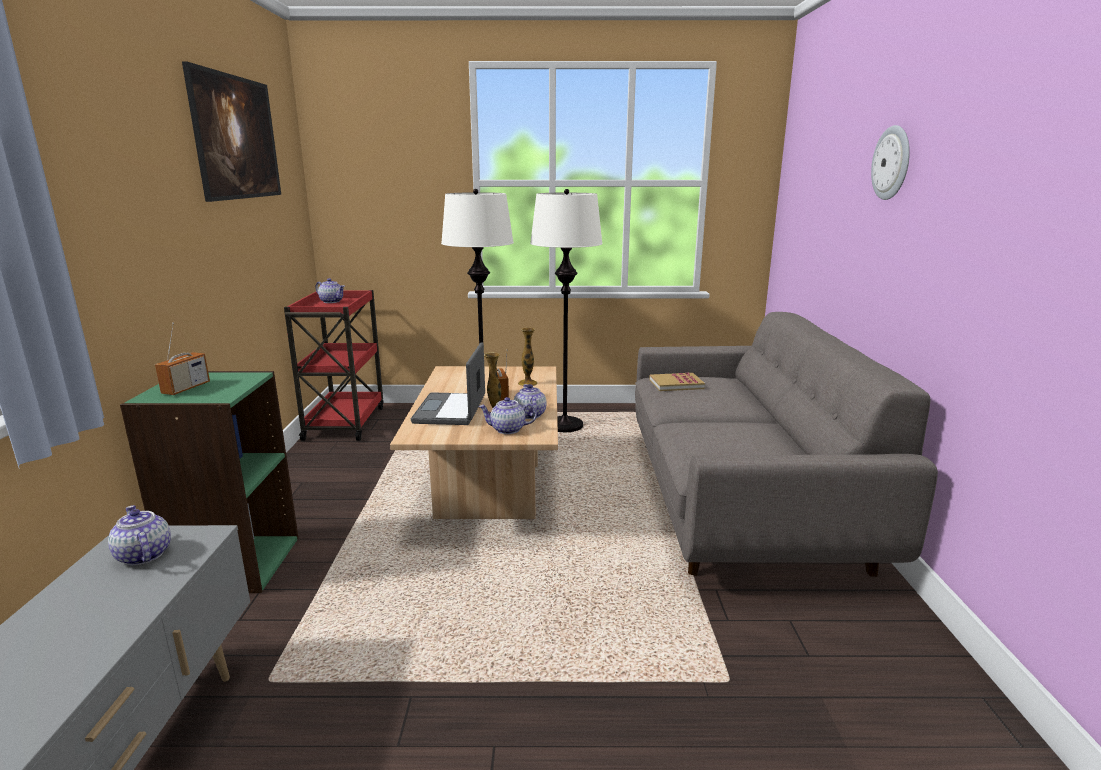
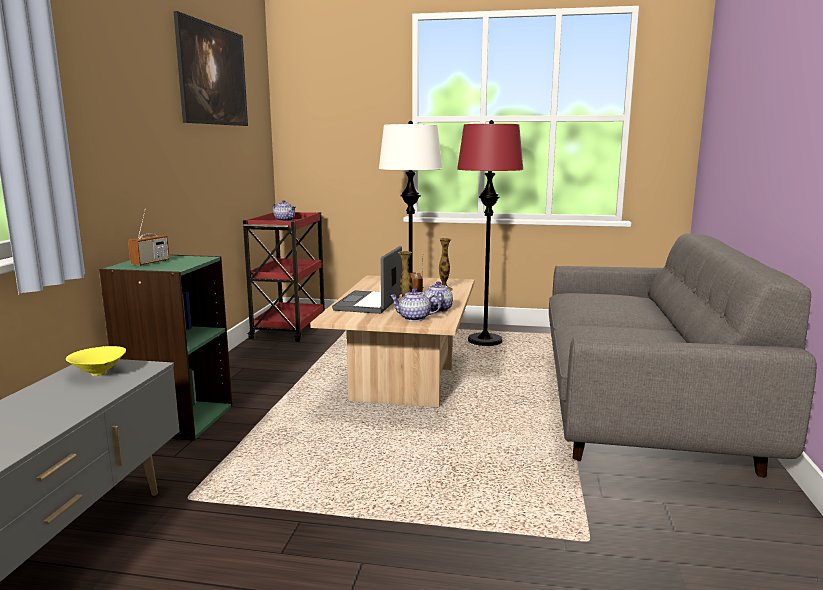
camera: 10 degrees right, 5 degrees down
teapot [108,505,171,566] -> yellow bowl [66,346,126,376]
white floor lamp [530,189,603,432] -> red floor lamp [457,120,524,346]
book [649,373,705,391] -> none
wall clock [871,125,910,200] -> none

